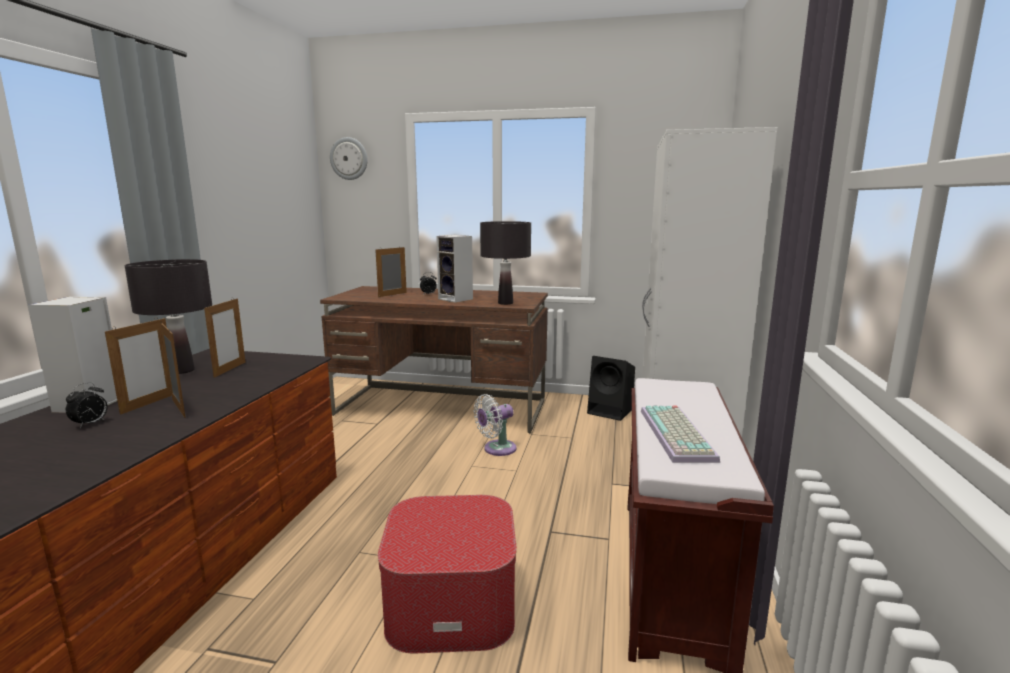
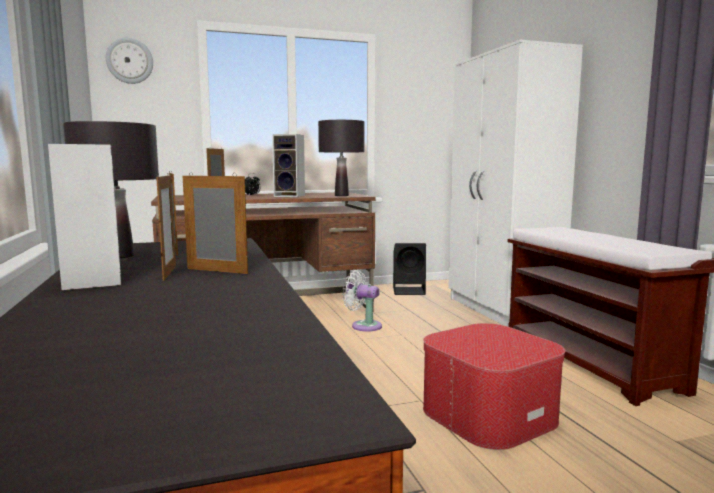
camera: 30 degrees left, 5 degrees down
alarm clock [66,382,108,428] -> none
white fan [474,394,517,456] -> white fan turned 90 degrees clockwise [342,271,382,332]
keyboard [641,406,720,463] -> none

